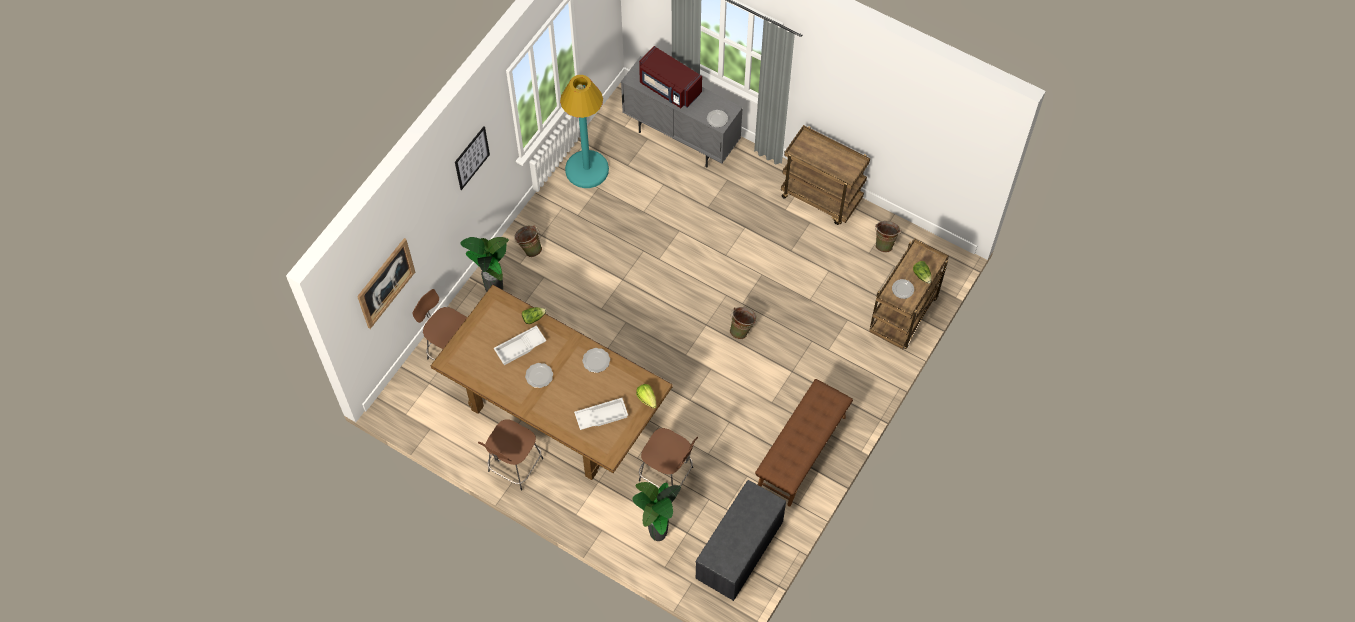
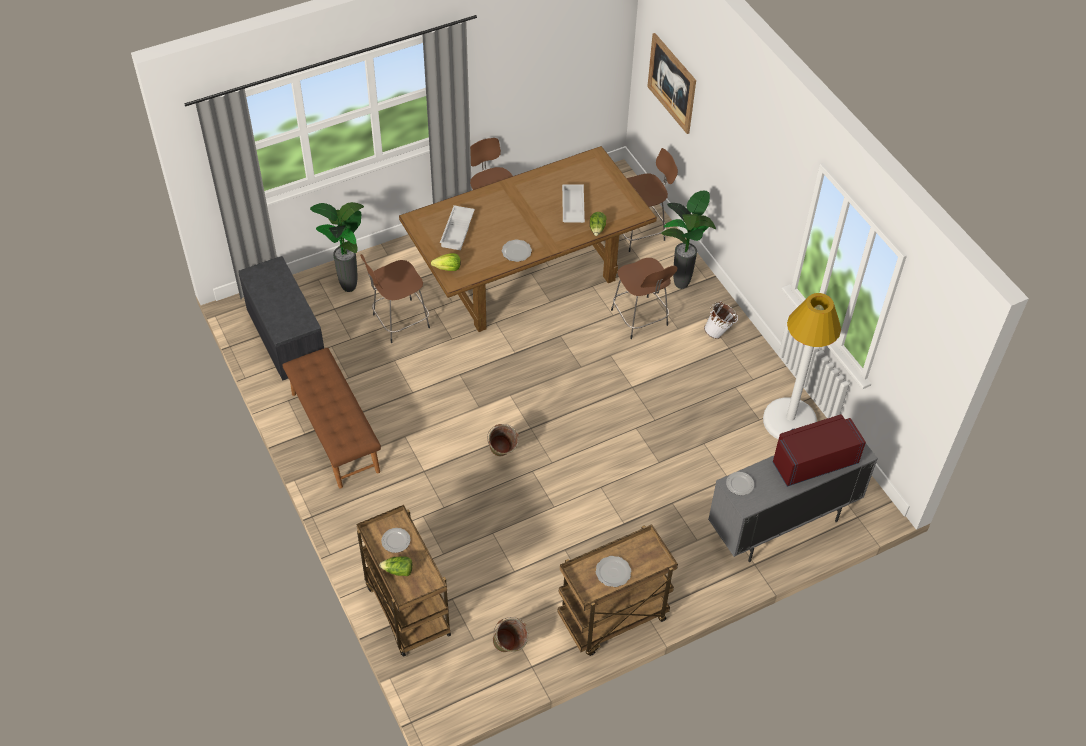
camera: 120 degrees right, 10 degrees down
picture [455,126,490,190] -> none
green bucket [514,225,542,257] -> white bucket [704,301,738,339]
plate [525,363,553,388] -> plate moved to [596,556,631,587]
turquoise floor lamp [560,75,609,188] -> white floor lamp [763,293,841,440]
none -> brown stool [611,258,677,339]

